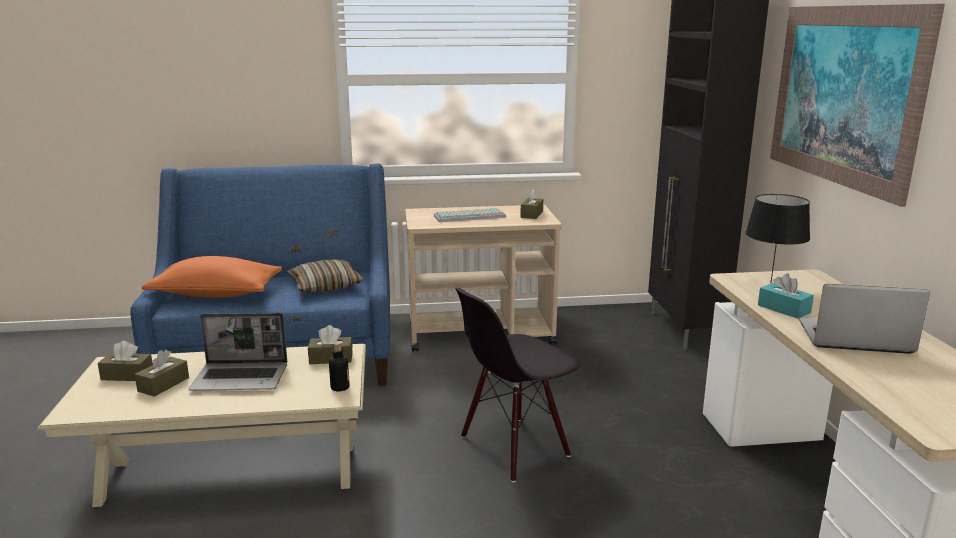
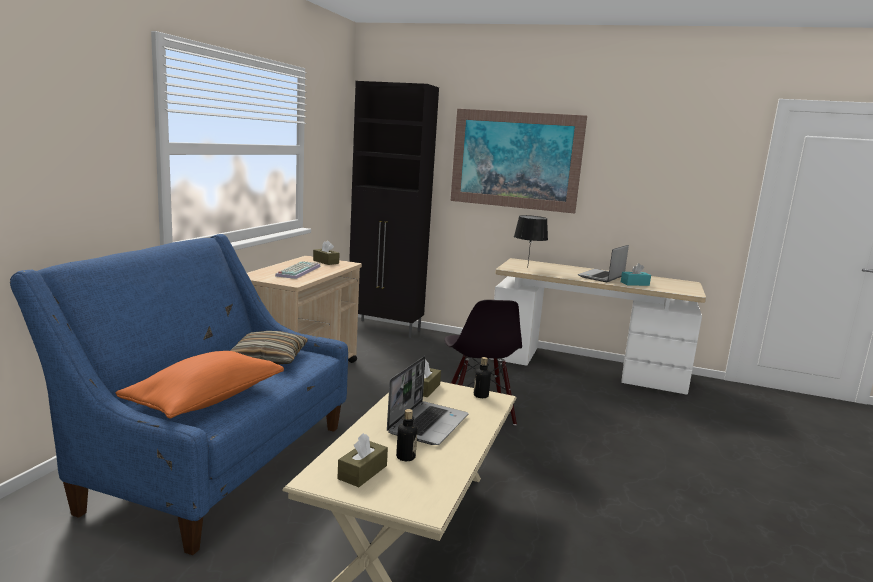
camera: 65 degrees left, 5 degrees down
brown tissue box [135,350,189,397] -> bottle [396,409,417,461]
turquoise tissue box [758,273,814,319] -> turquoise tissue box moved to [621,263,651,286]

